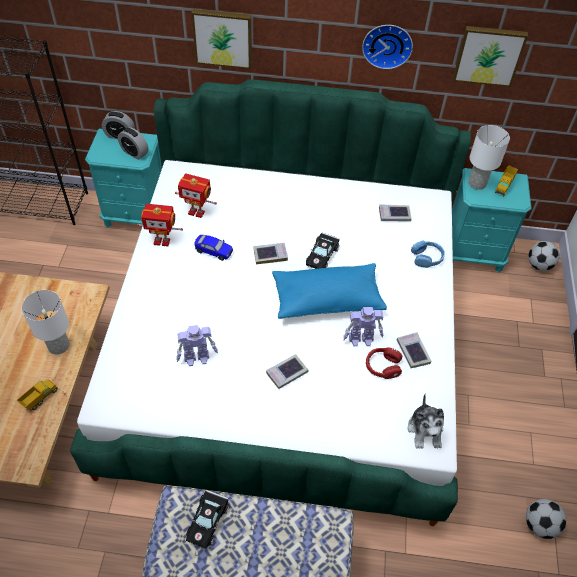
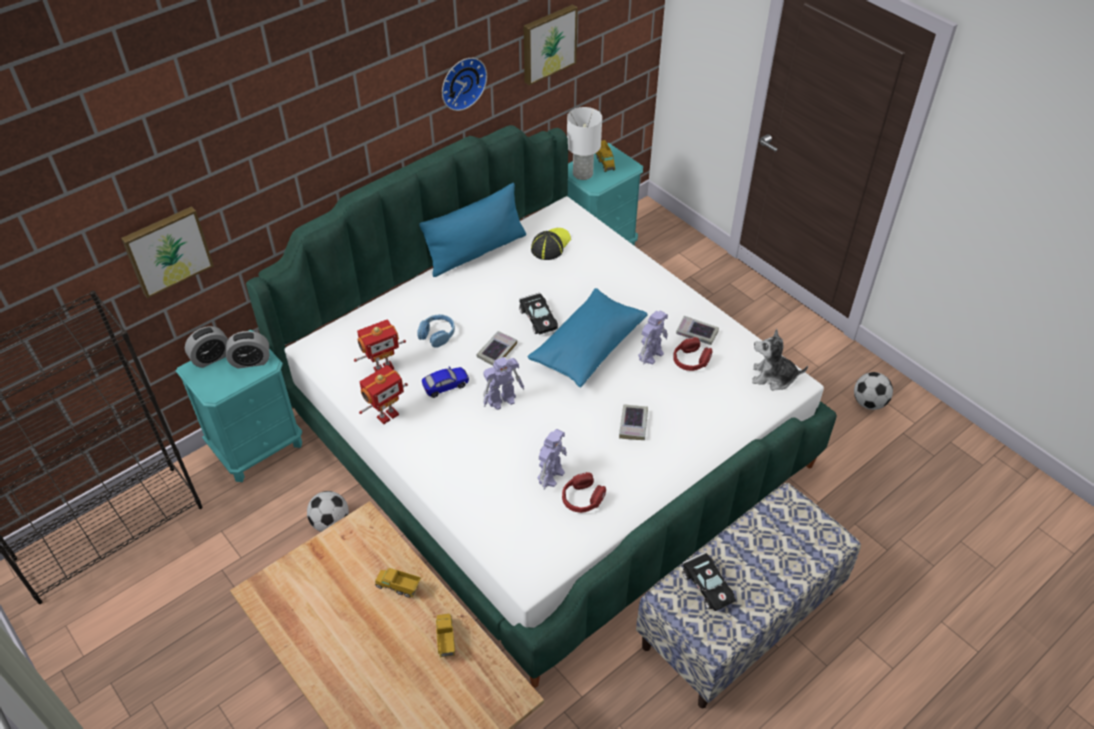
camera: 45 degrees left, 5 degrees down
white table lamp [22,290,70,355] -> toy truck [375,568,421,598]
picture [192,9,252,69] -> picture moved to [121,206,214,298]
book [379,204,412,221] -> cap [531,228,571,260]
plush toy [408,393,444,449] -> plush toy turned 150 degrees clockwise [752,329,808,390]
blue headphones [411,241,445,268] -> blue headphones moved to [417,314,455,348]
football [528,241,560,271] -> football moved to [307,491,349,532]
none -> blue pillow [419,183,526,277]
none -> toy robot [483,357,524,410]
none -> red headphones [562,472,606,513]

